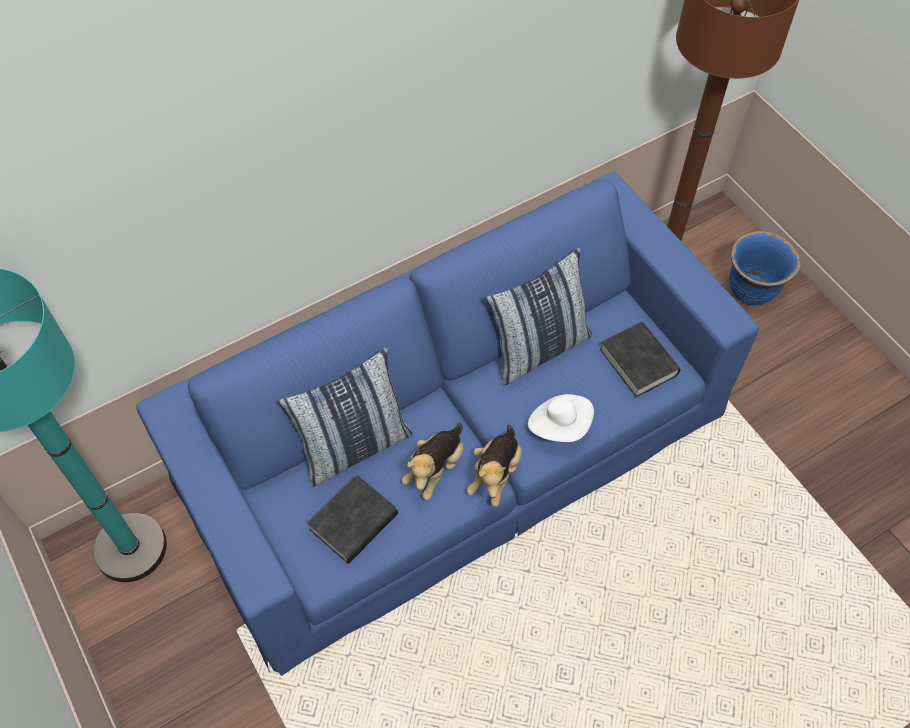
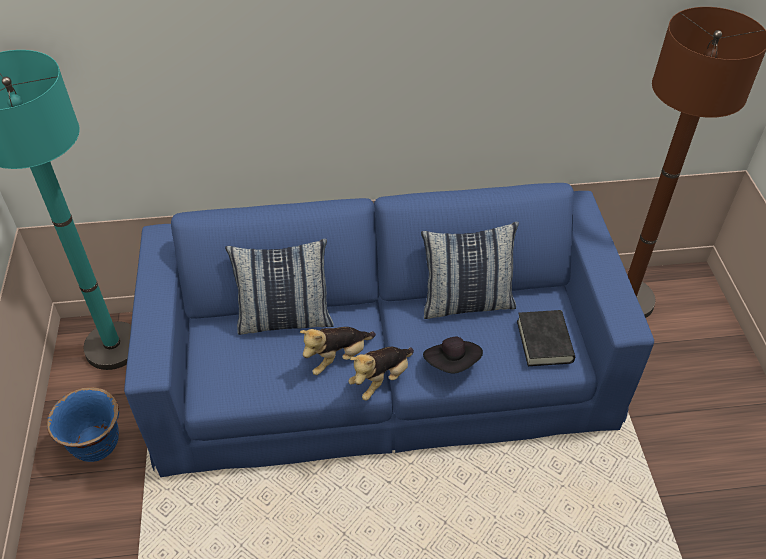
camera: 25 degrees right, 10 degrees down
black book [307,475,398,564] -> none
white hat [528,394,594,442] -> black hat [423,336,483,374]
blue planter [729,231,801,305] -> blue planter moved to [47,387,119,462]

